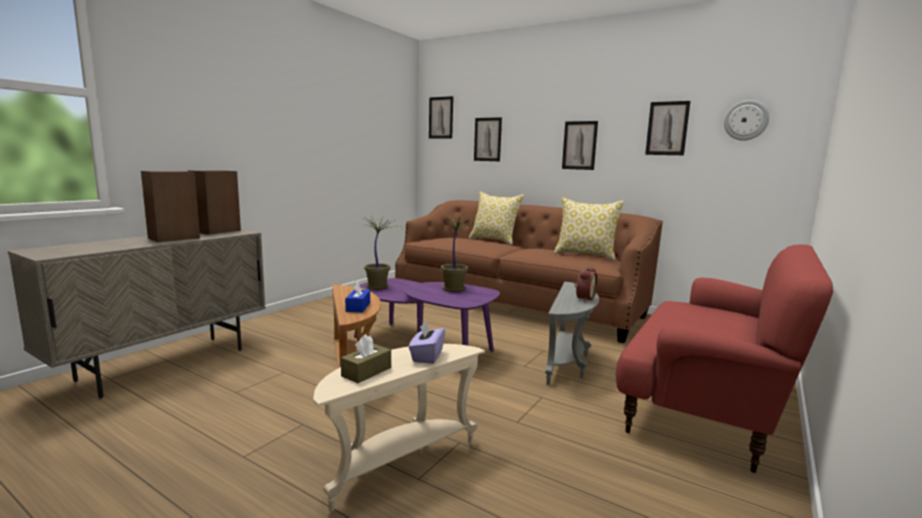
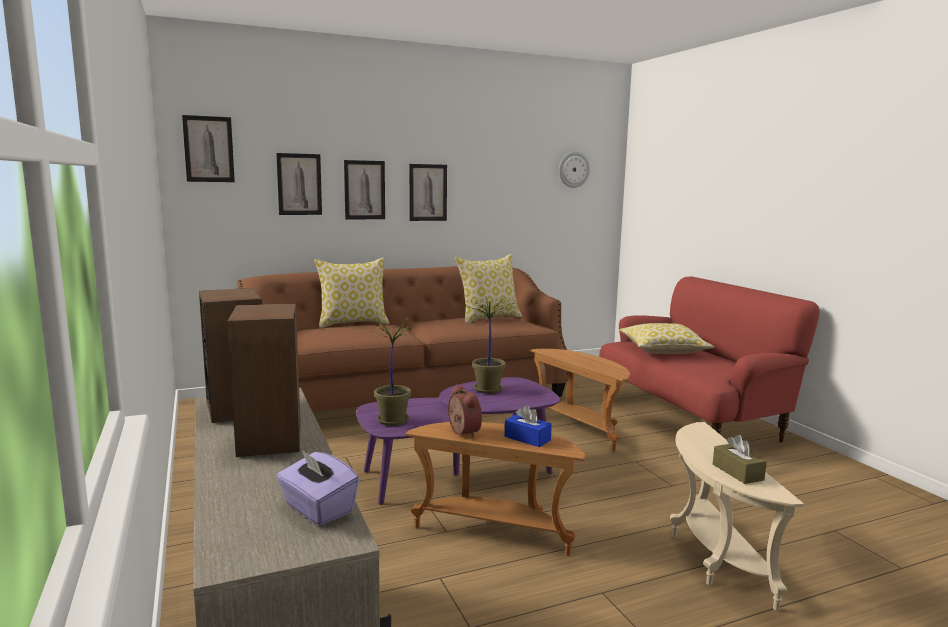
camera: 55 degrees left, 0 degrees up
purple tissue box [409,321,445,364] -> purple tissue box moved to [276,449,359,525]
grey side table [545,281,599,385] -> brown side table [530,349,630,452]
alarm clock [574,266,598,302] -> alarm clock moved to [448,385,482,438]
picture [645,101,690,155] -> picture moved to [344,160,385,220]
none -> pillow [619,323,714,354]

